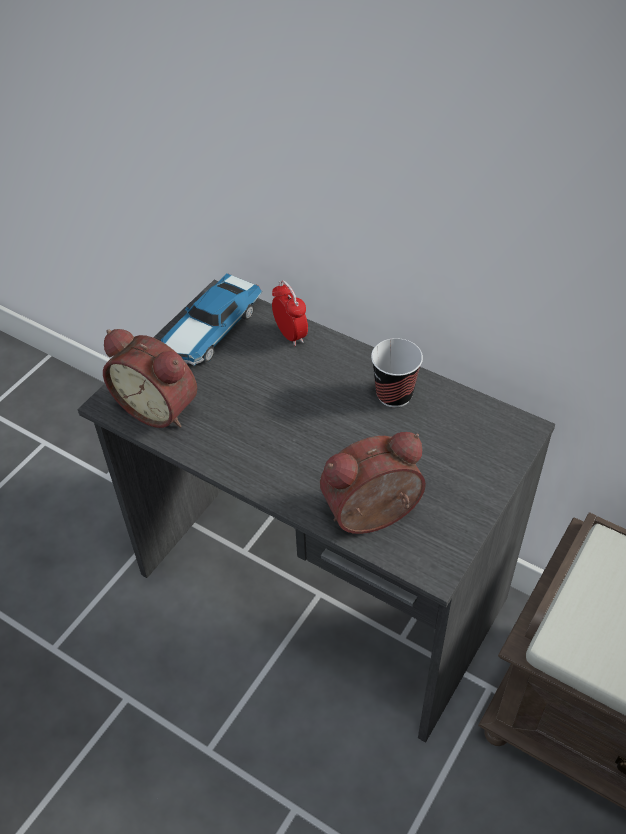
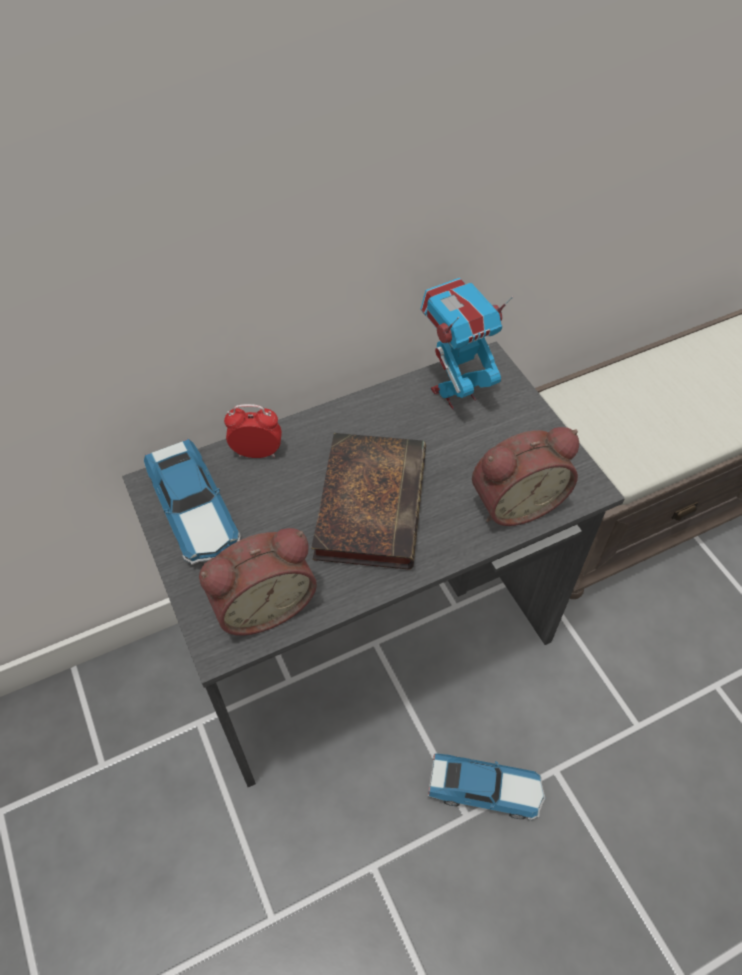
camera: 60 degrees left, 5 degrees up
alarm clock [320,432,426,534] -> alarm clock turned 120 degrees counterclockwise [472,427,579,526]
cup [371,338,423,408] -> none
none -> book [311,433,426,570]
none -> toy robot [421,278,513,410]
none -> toy car [428,753,545,820]

